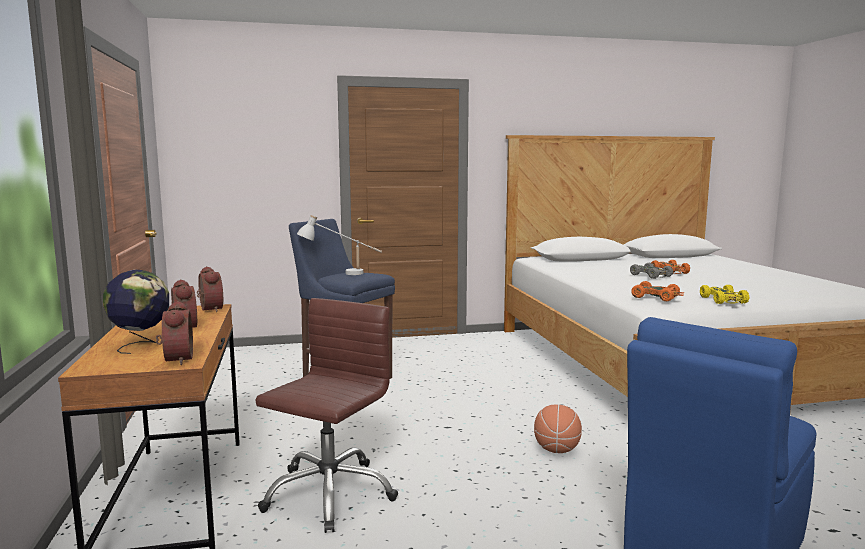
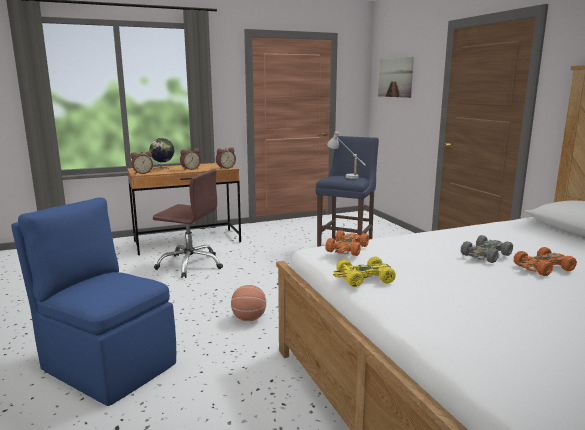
camera: 80 degrees right, 5 degrees up
none -> picture [378,57,414,98]

